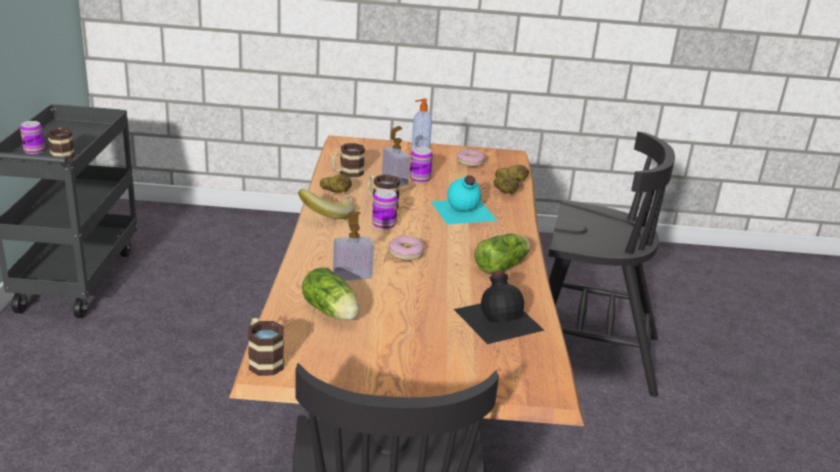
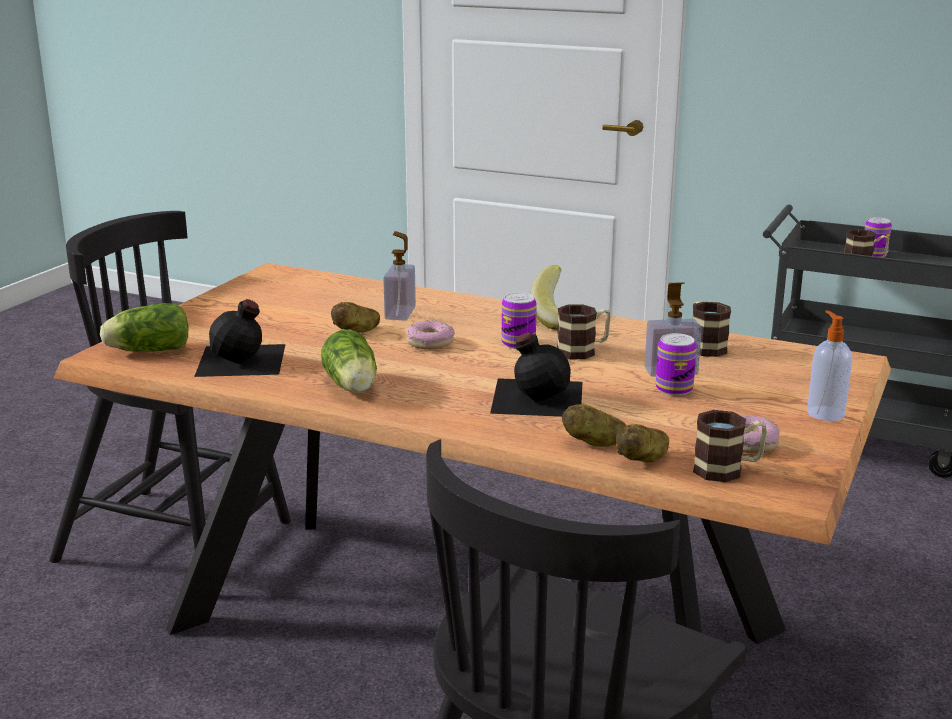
camera: 115 degrees right, 5 degrees down
mug [248,318,284,376] -> mug moved to [693,410,767,482]
lettuce [302,267,359,320] -> lettuce moved to [100,303,188,352]
potato [320,175,352,192] -> potato moved to [331,302,380,332]
turquoise bottle [430,175,497,224] -> black bottle [490,332,582,417]

